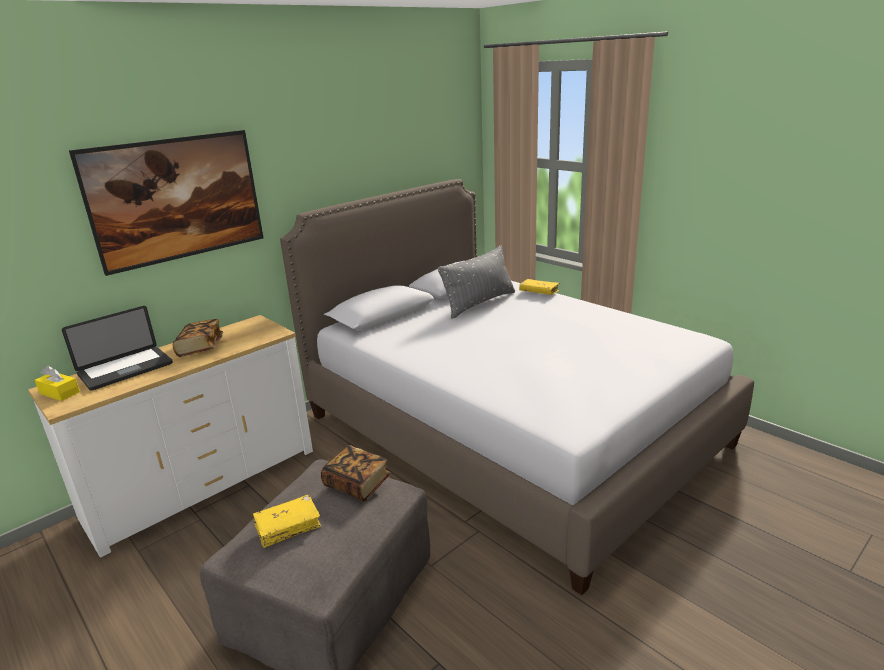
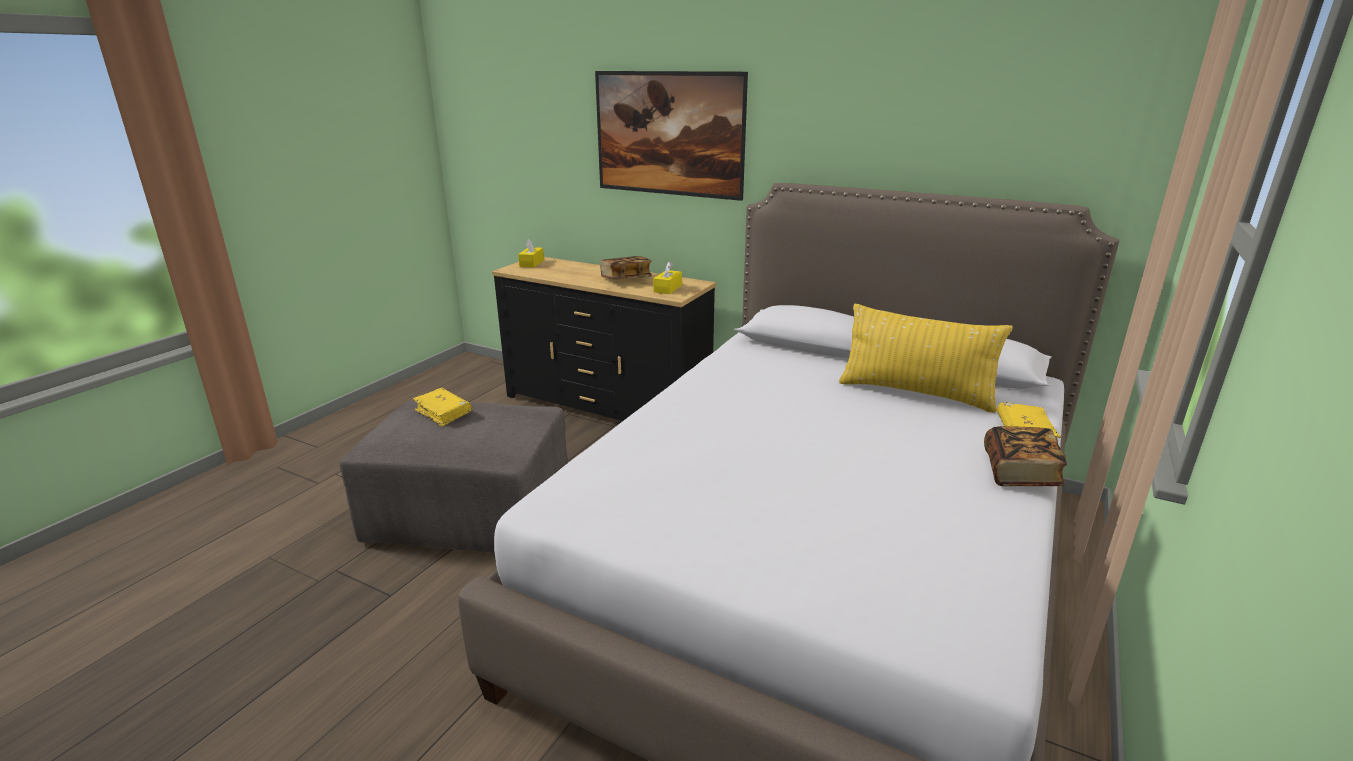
camera: 70 degrees right, 0 degrees up
white dresser [28,315,313,558] -> black dresser [492,257,716,421]
laptop [62,306,173,390] -> none
book [321,445,391,502] -> book moved to [984,426,1067,486]
grey pillow [438,245,515,319] -> yellow pillow [839,304,1013,413]
none -> yellow tissue box [653,261,682,294]

